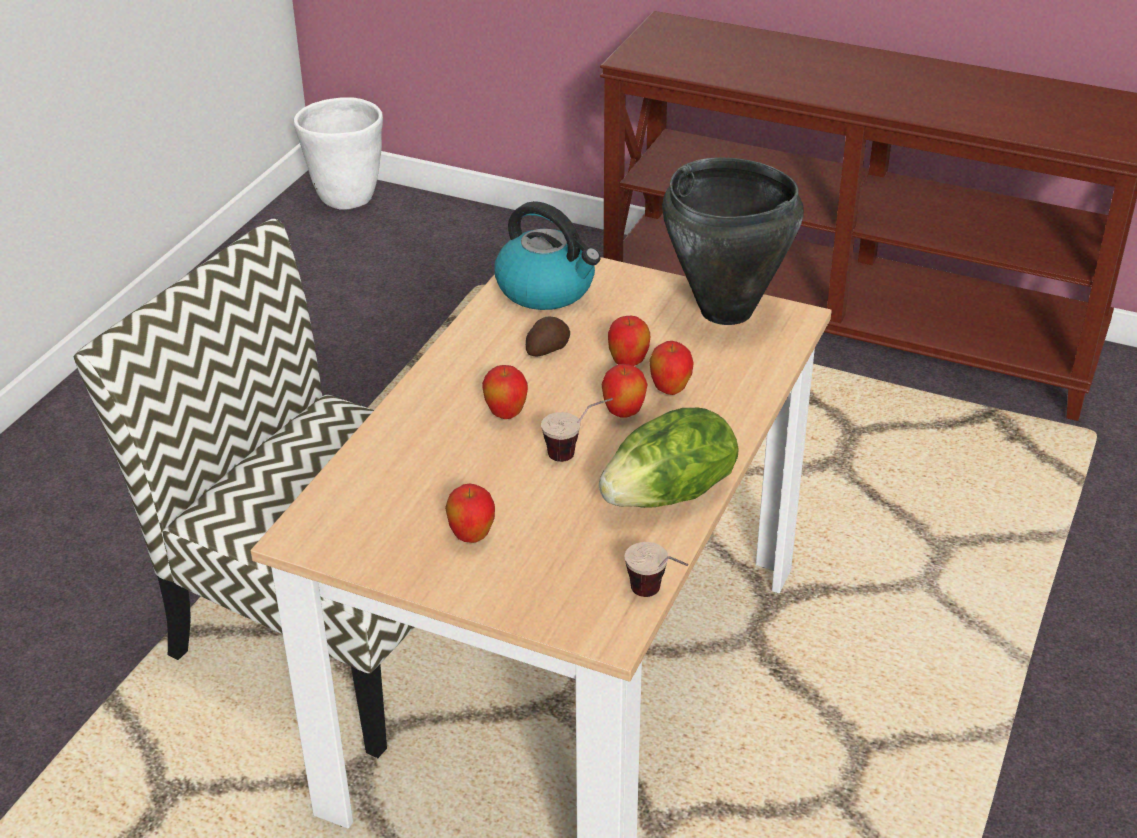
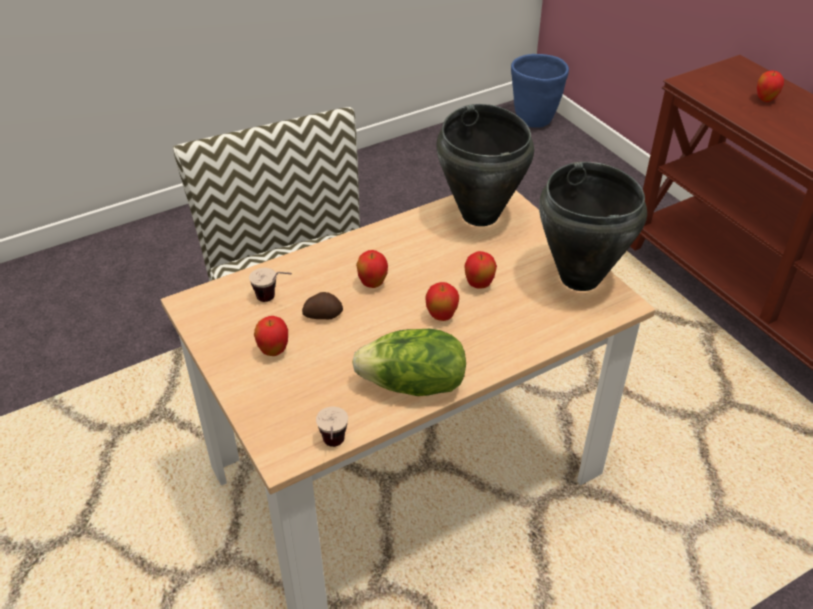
camera: 35 degrees right, 5 degrees up
white planter [293,97,383,210] -> blue planter [511,54,569,128]
kettle [495,201,601,310] -> black cooking pot [437,104,534,226]
potato [526,316,570,356] -> potato moved to [302,292,343,320]
cup [541,398,613,462] -> cup moved to [249,268,292,302]
apple [649,341,694,395] -> apple moved to [757,70,784,102]

